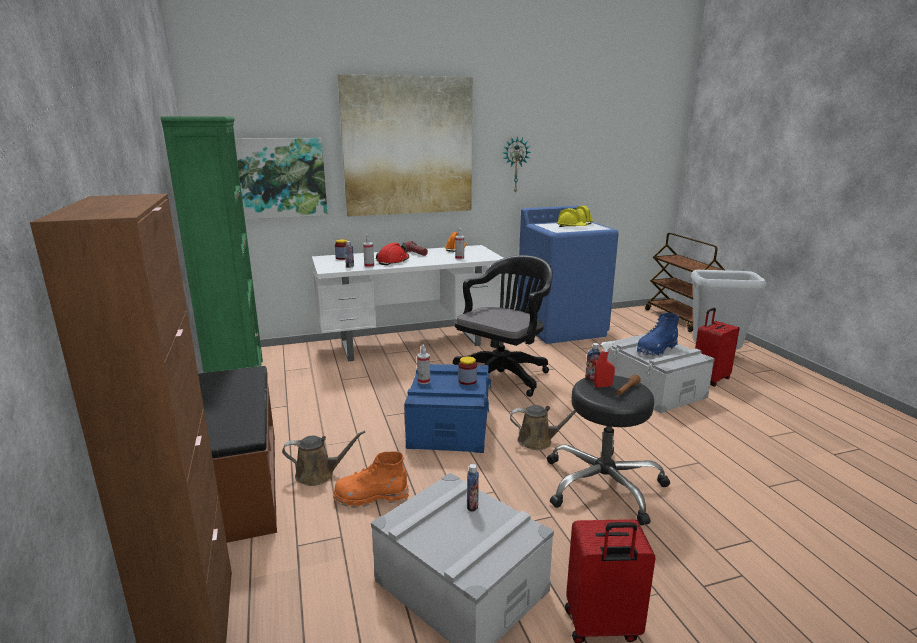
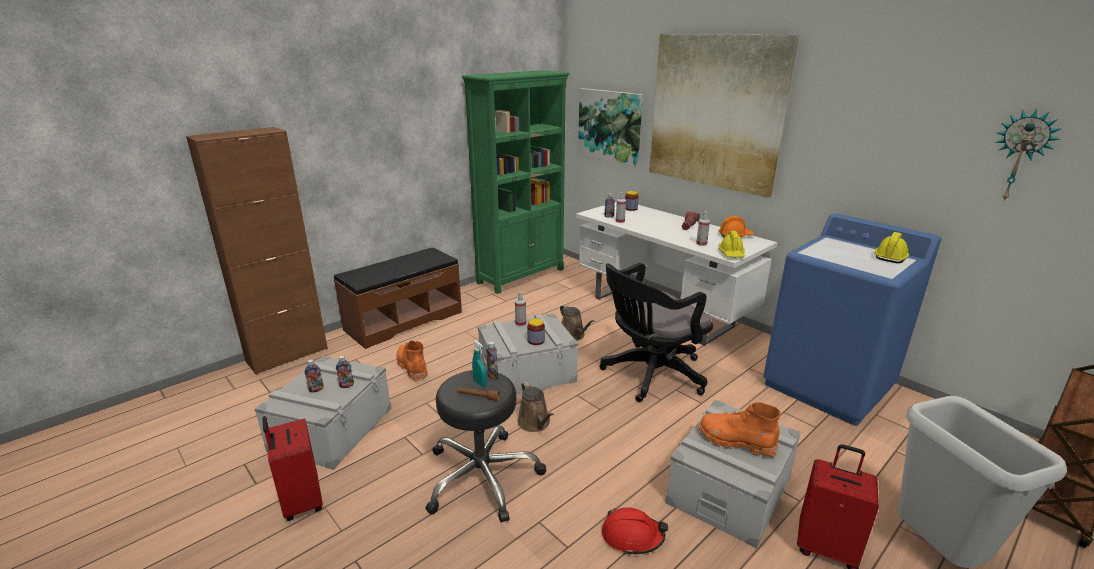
camera: 65 degrees right, 5 degrees up
brown watering can [282,431,365,486] -> brown watering can moved to [560,304,594,341]
red hard hat [376,243,409,265] -> red hard hat moved to [602,508,668,555]
blue storage box [404,364,491,453] -> grey storage box [478,313,578,394]
black office chair [453,255,553,397] -> black office chair turned 135 degrees clockwise [599,263,713,402]
wall clock [503,136,531,194] -> wall clock moved to [995,109,1062,202]
yellow hard hat [557,208,588,227] -> yellow hard hat moved to [719,231,745,258]
red spray bottle [594,341,615,388] -> turquoise spray bottle [472,340,487,387]
blue boot [637,313,679,356] -> orange boot [698,402,781,458]
none -> bottle [305,359,324,392]

